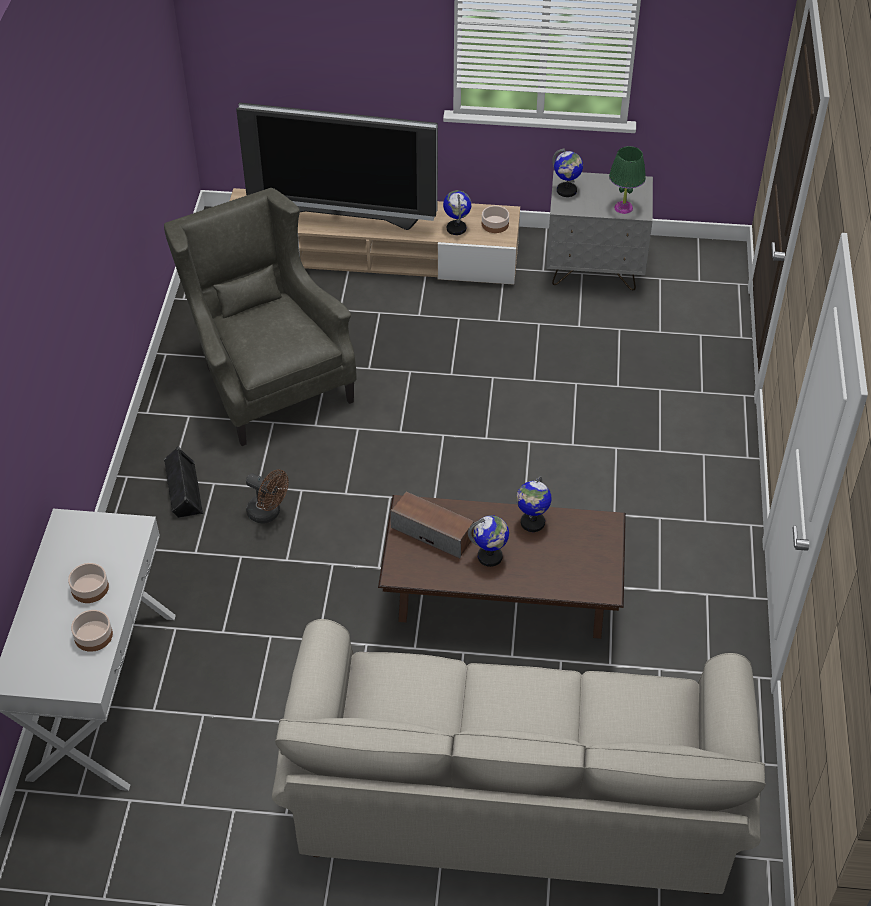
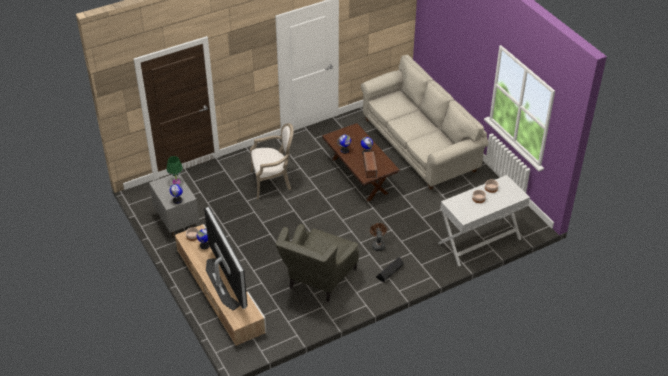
camera: 125 degrees left, 5 degrees down
none -> armchair [250,123,294,200]

